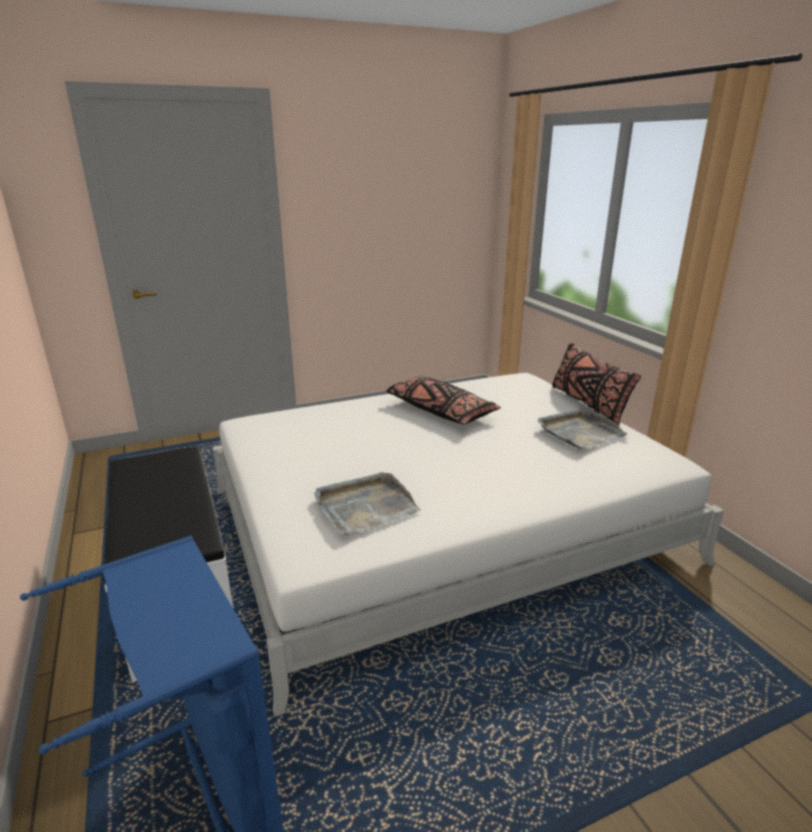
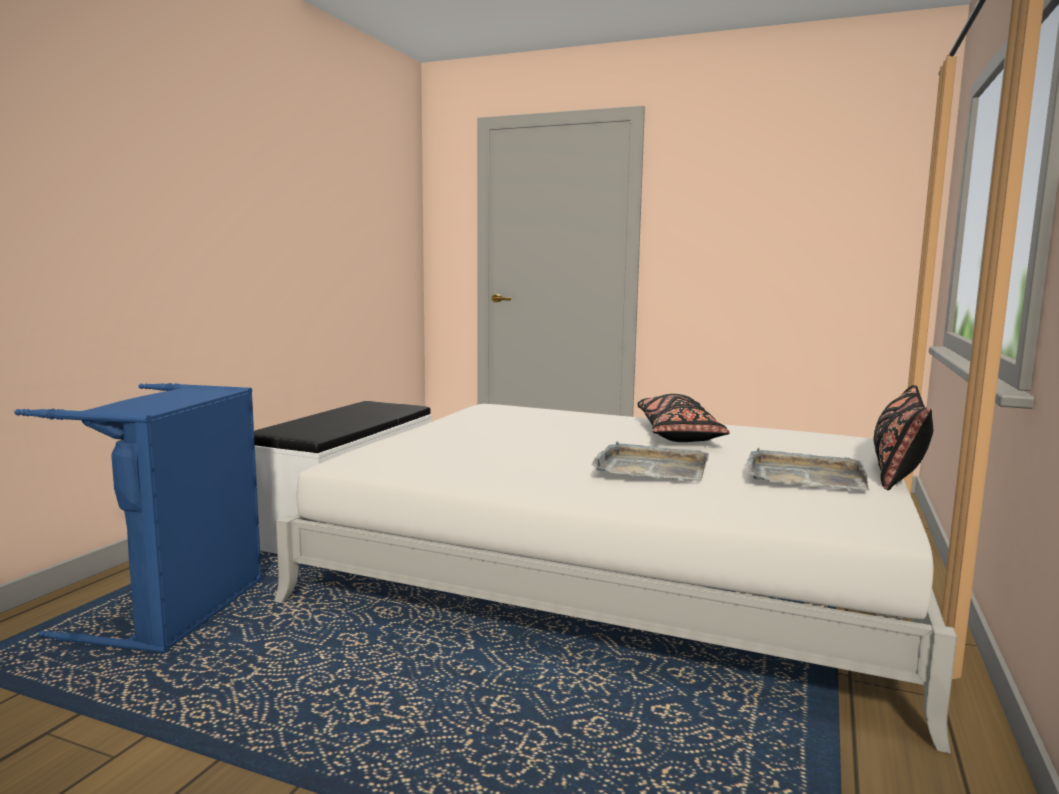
camera: 45 degrees right, 15 degrees down
grey tray [314,472,421,535] -> grey tray moved to [592,441,709,481]

